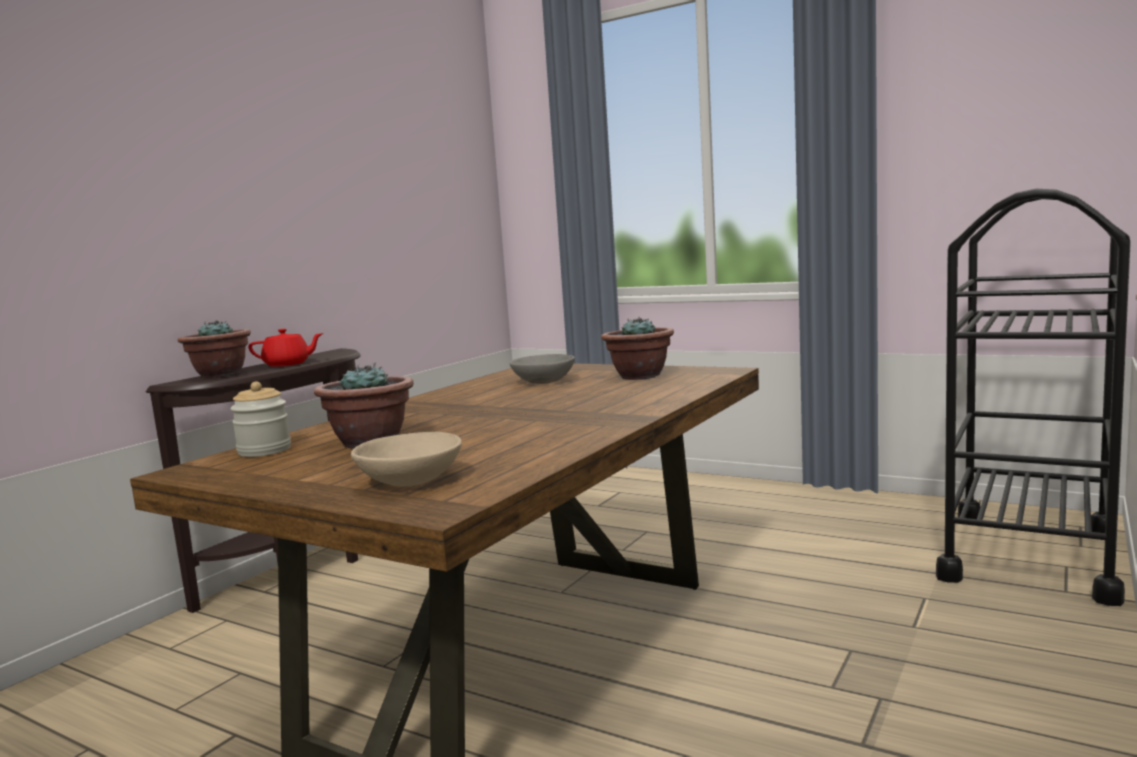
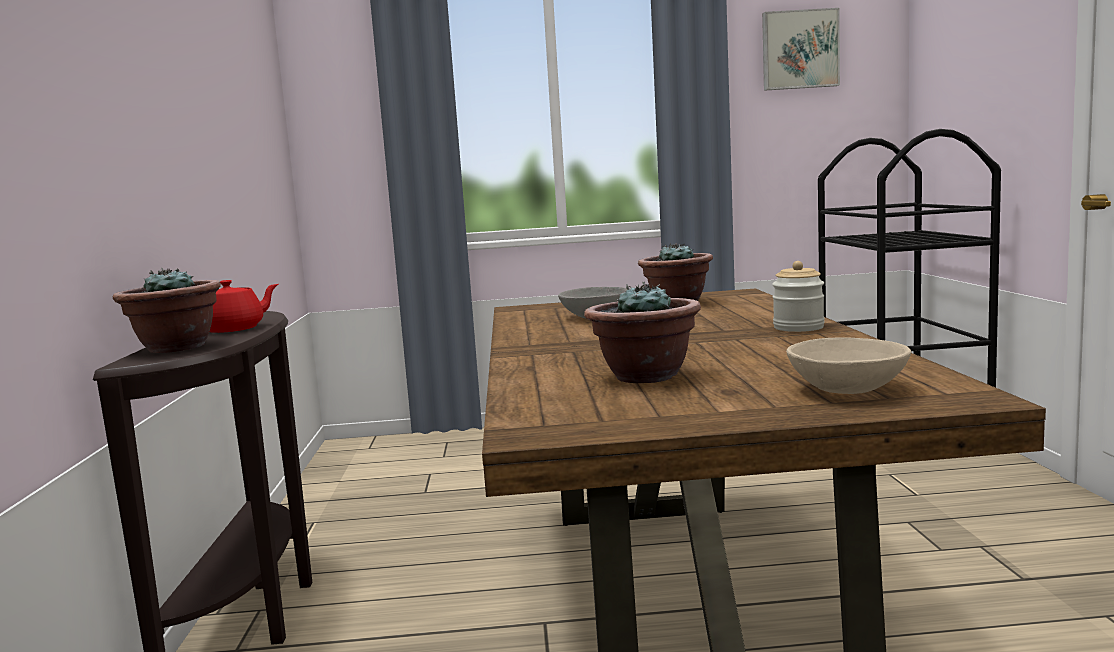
camera: 35 degrees left, 0 degrees up
jar [230,382,291,457] -> jar moved to [772,261,825,332]
none -> picture [762,8,840,91]

